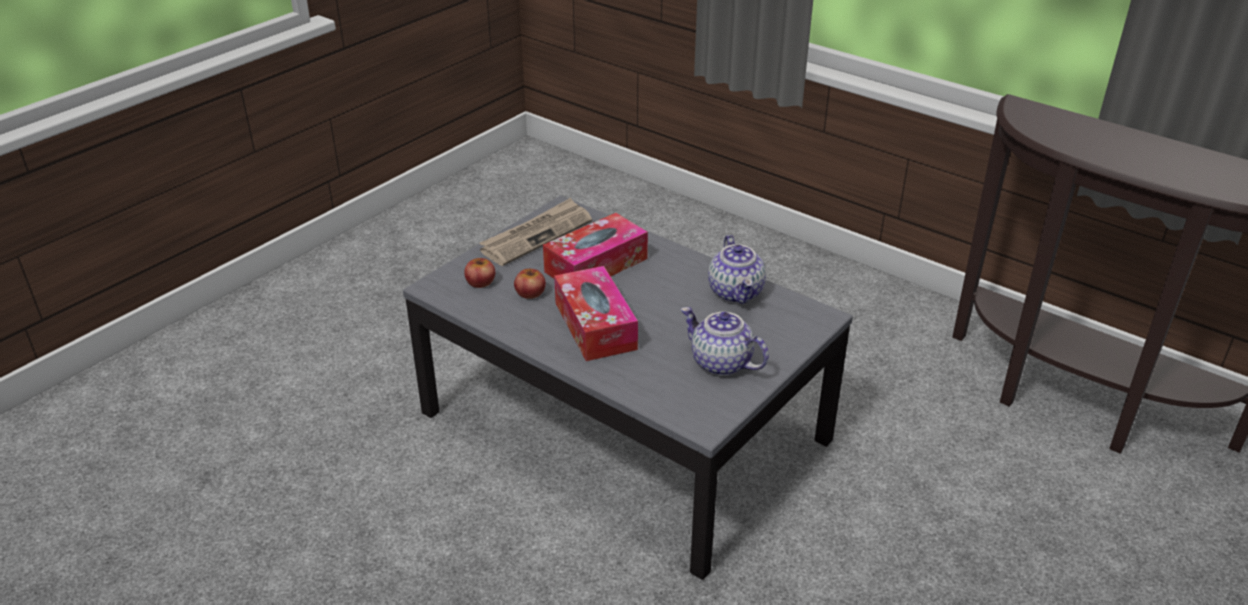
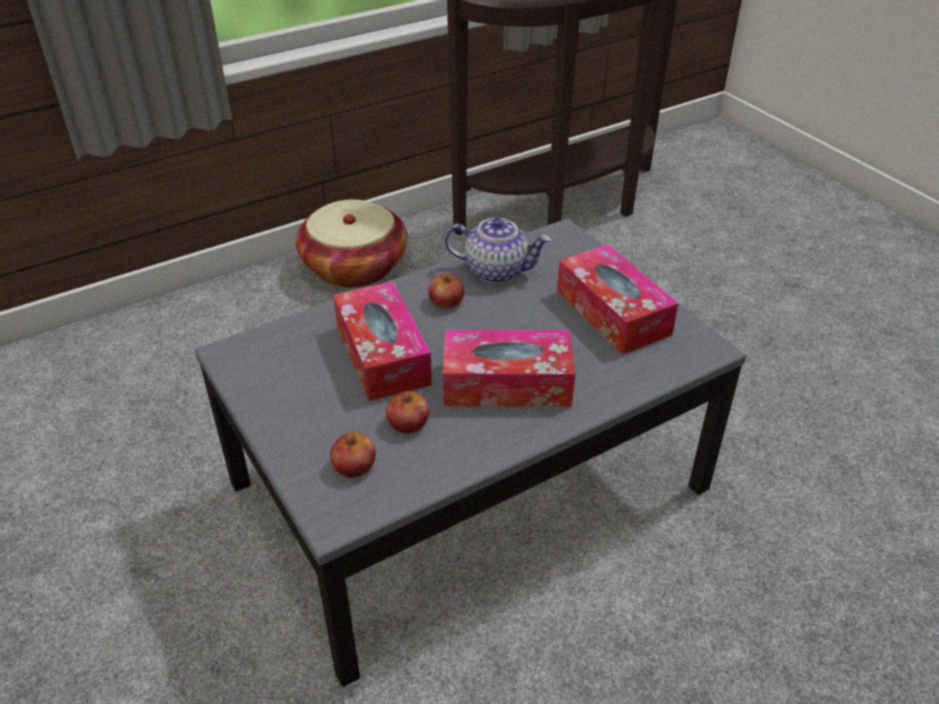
camera: 70 degrees left, 5 degrees up
newspaper [479,198,592,266] -> none
teapot [681,307,769,376] -> tissue box [557,244,679,355]
none -> basket [296,200,408,288]
none -> apple [428,273,465,309]

